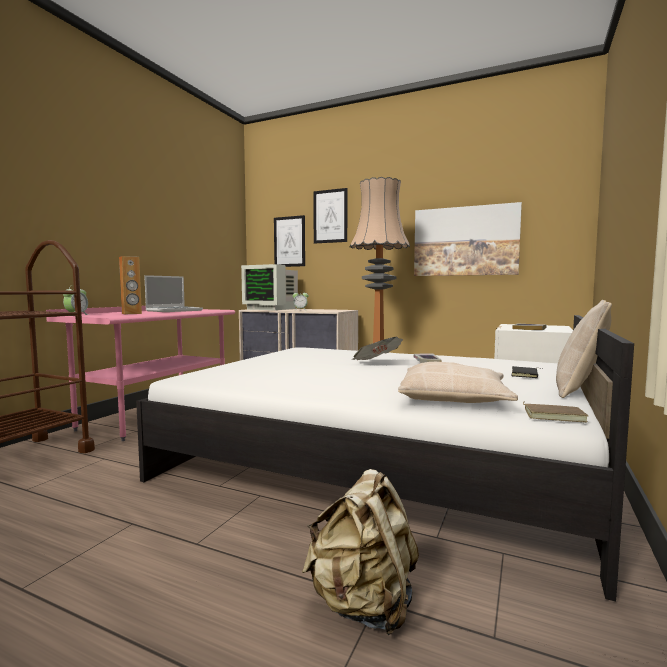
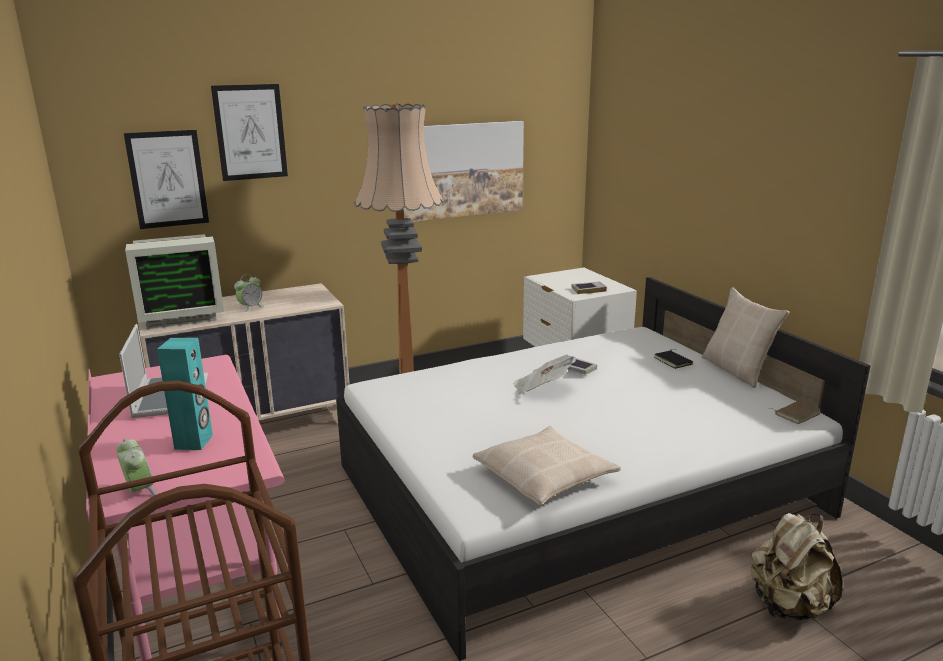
camera: 50 degrees left, 15 degrees up
brown speaker [119,256,142,314] -> turquoise speaker [157,338,213,450]
beige pillow [398,362,518,403] -> beige pillow moved to [473,426,621,505]

